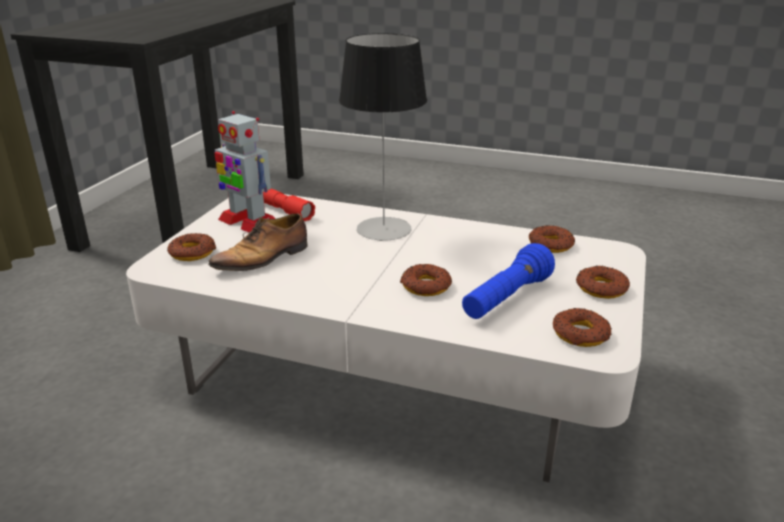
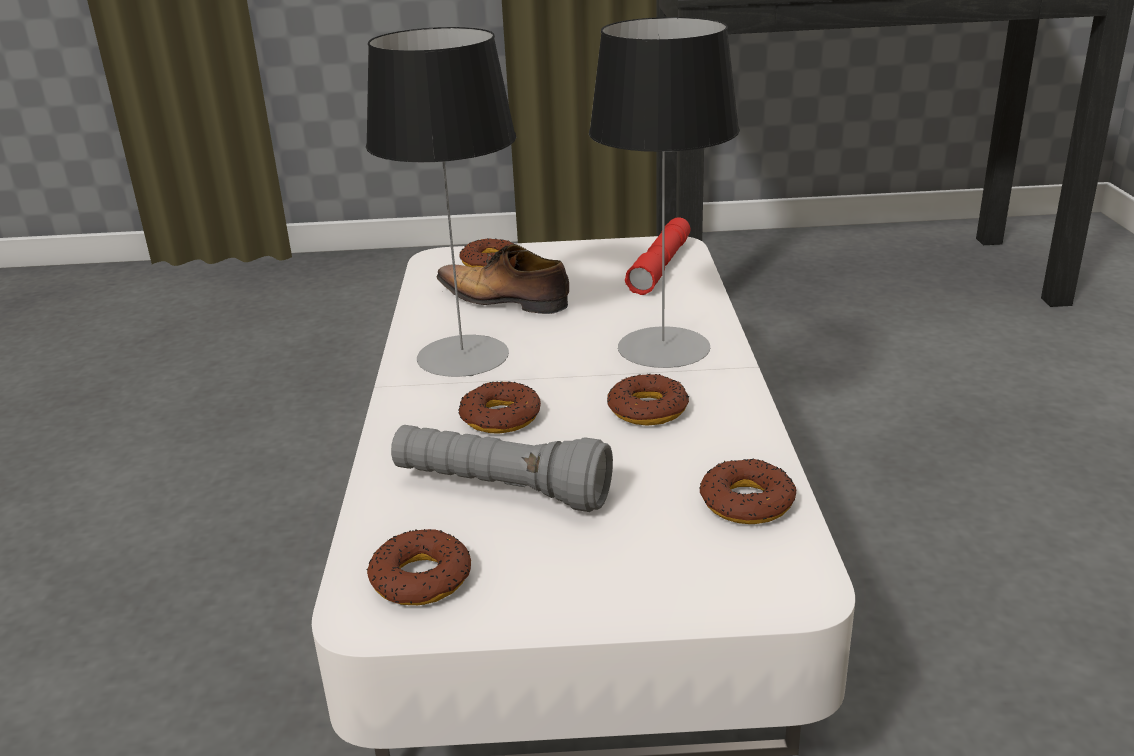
camera: 70 degrees right, 0 degrees up
toy robot [214,111,276,232] -> none
blue flashlight [462,243,555,319] -> grey flashlight [391,425,613,512]
donut [576,265,630,299] -> donut moved to [607,374,689,426]
none -> table lamp [366,27,516,377]

